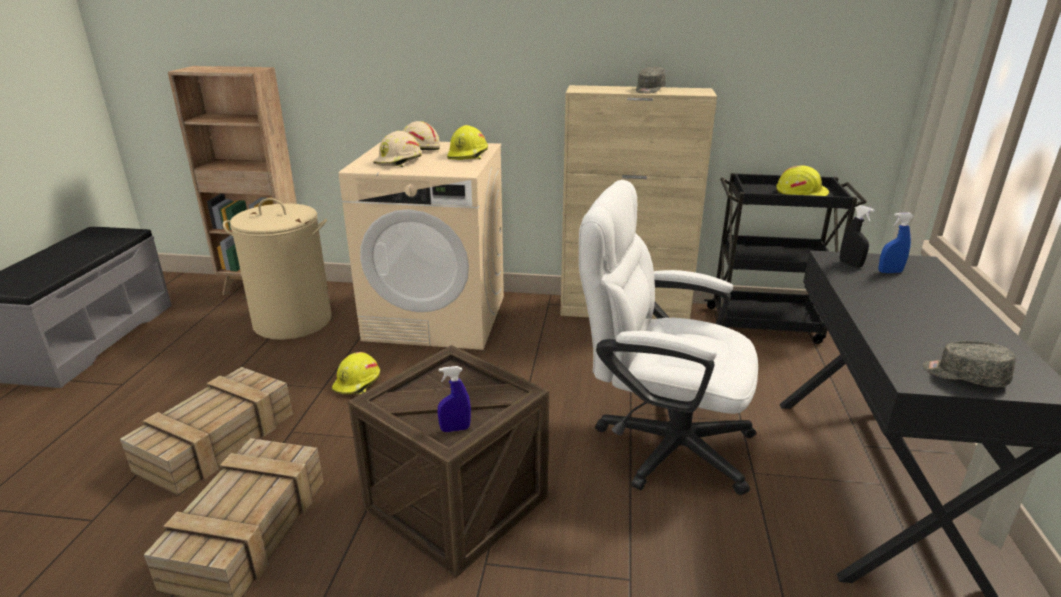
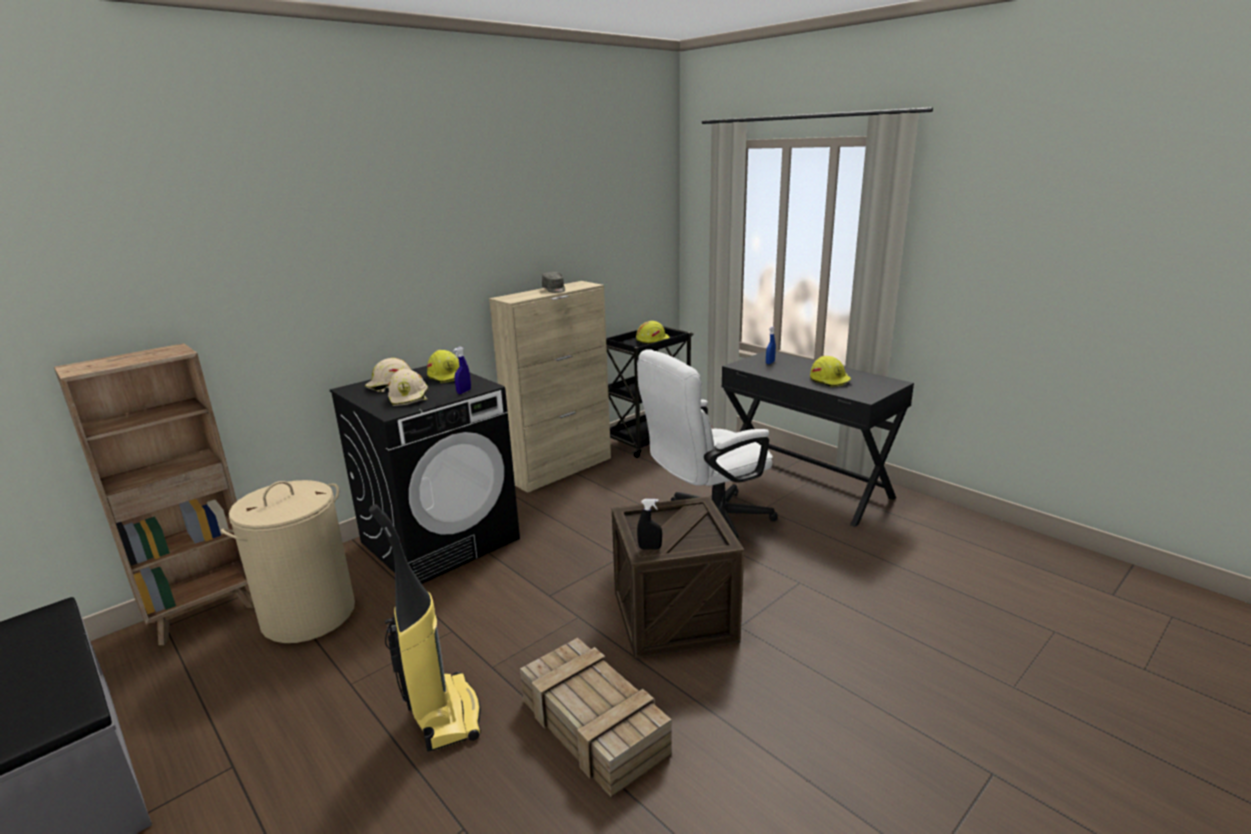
camera: 50 degrees left, 5 degrees down
crate [120,367,293,496] -> vacuum cleaner [369,504,481,752]
yellow hard hat [332,352,380,394] -> yellow hard hat moved to [810,356,851,387]
beige washing machine [339,142,504,350] -> black washing machine [330,366,520,584]
blue spray bottle [437,366,471,432] -> blue spray bottle moved to [453,347,471,394]
black spray bottle [840,205,874,267] -> black spray bottle moved to [637,499,662,550]
grey cap [923,341,1016,387] -> none

